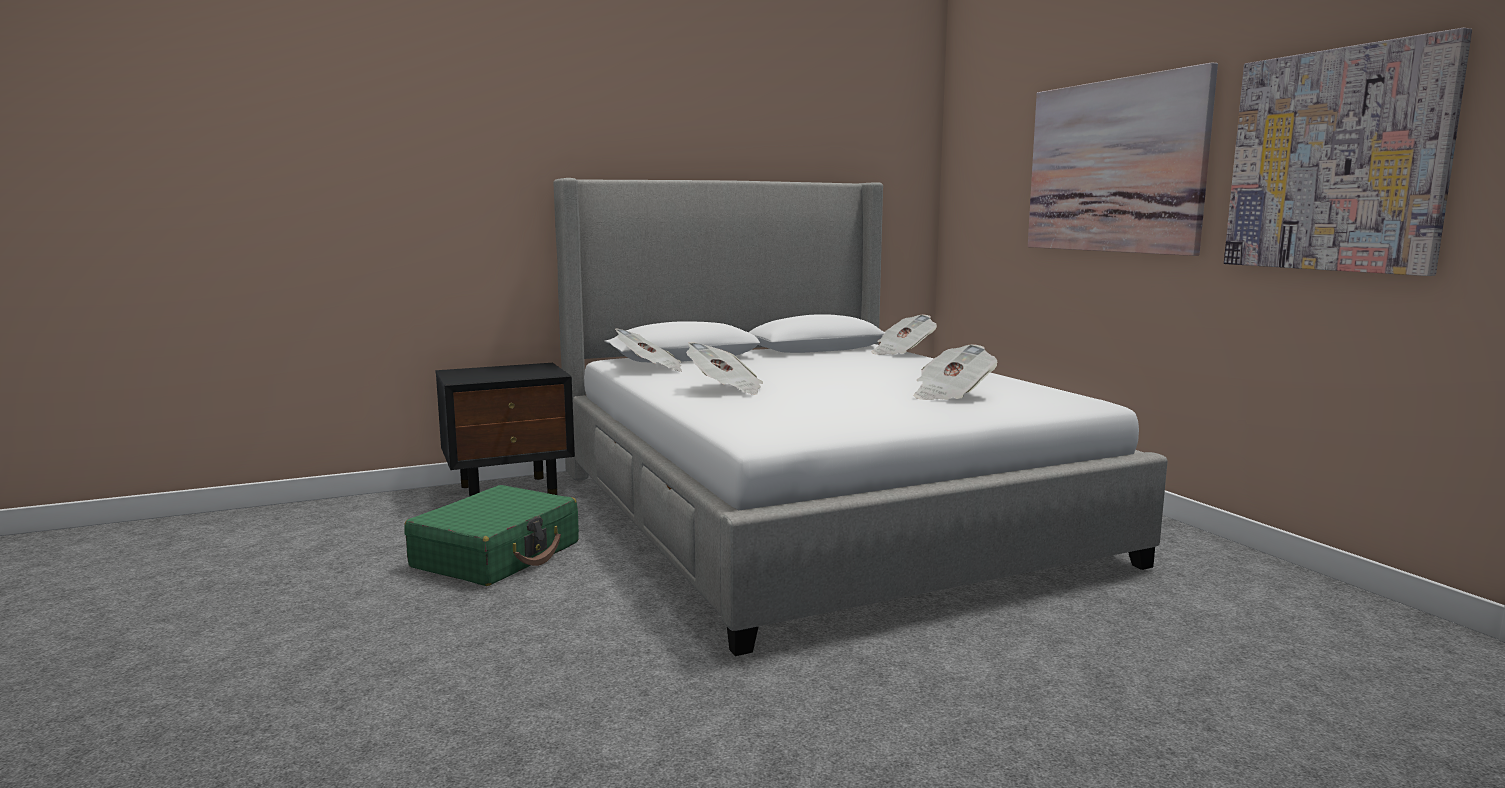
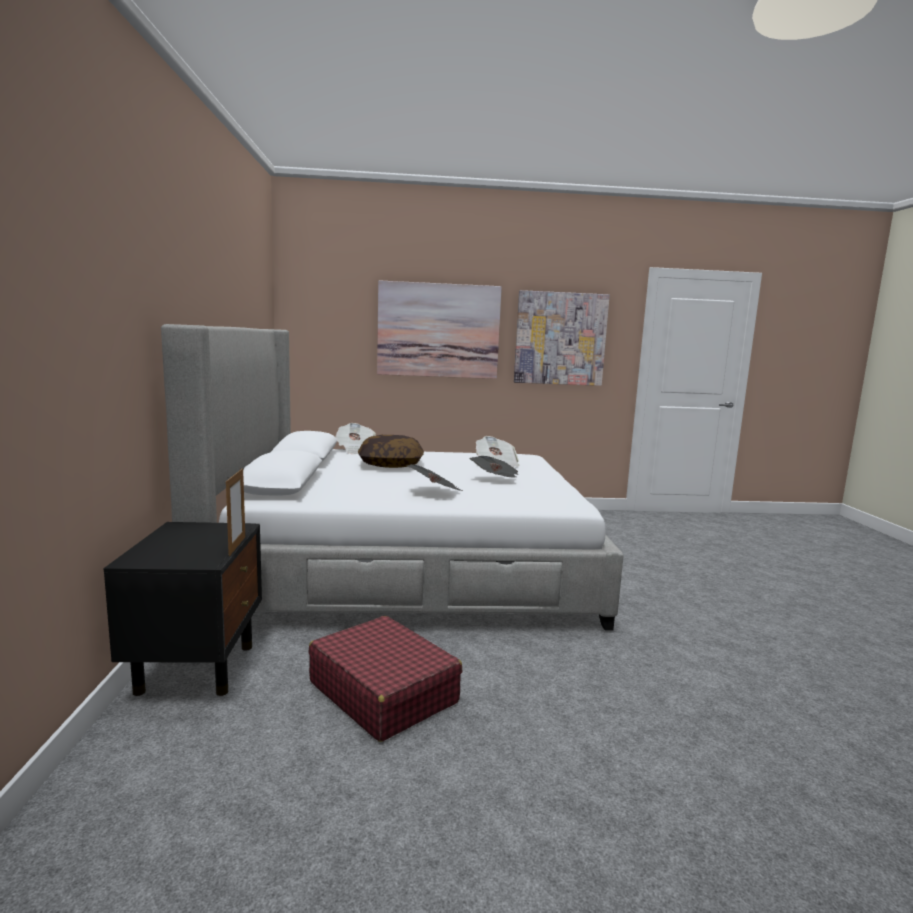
camera: 70 degrees left, 0 degrees up
green suitcase [404,485,579,586] -> red suitcase [308,616,462,742]
newspaper [615,328,682,372] -> newspaper moved to [469,456,519,477]
none -> picture frame [226,468,245,556]
none -> pillow [358,435,424,468]

